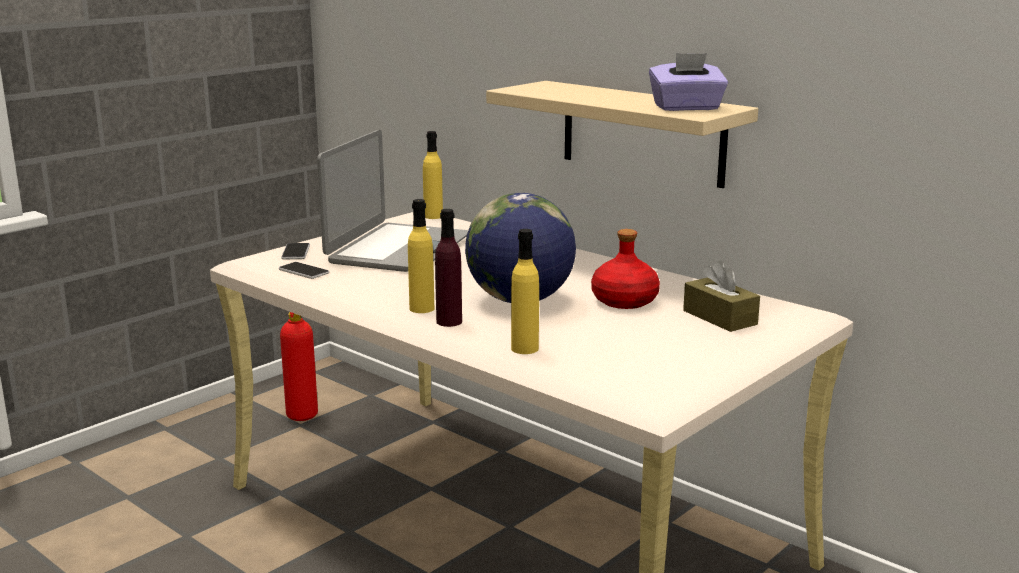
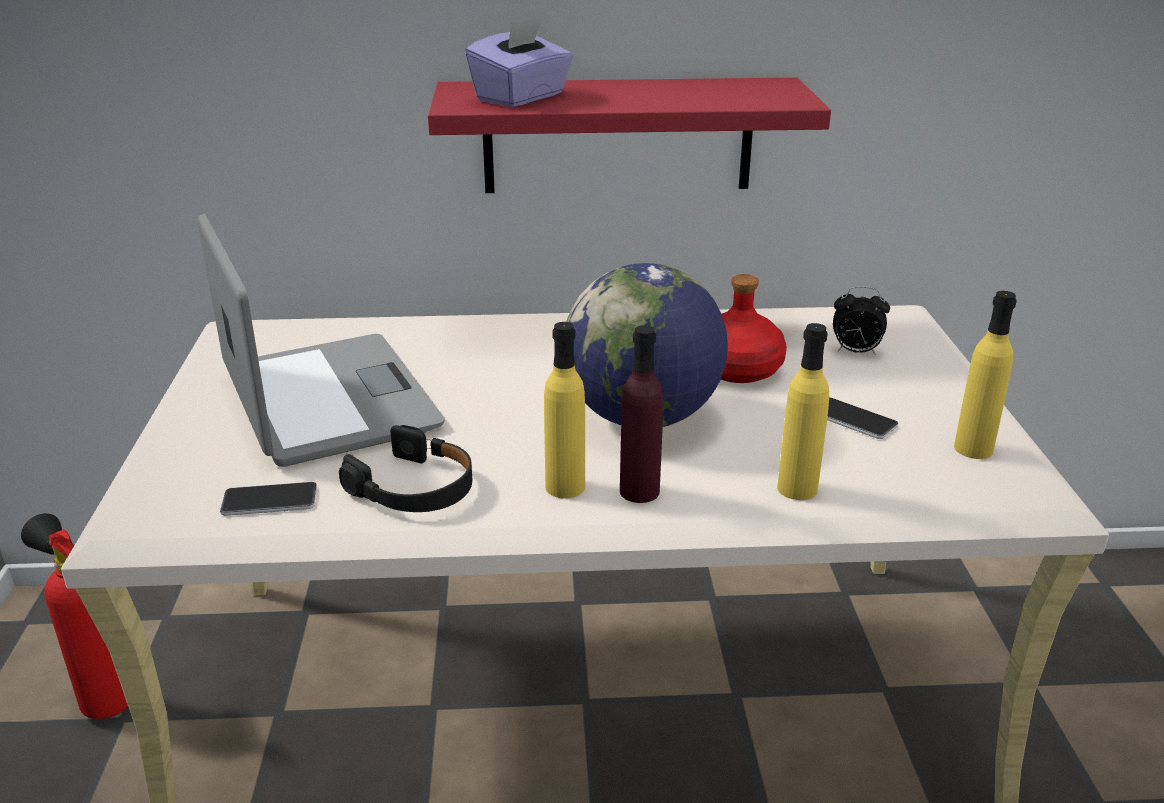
camera: 45 degrees left, 10 degrees up
phone [281,243,310,259] -> phone moved to [827,398,898,439]
yellow bottle [423,131,443,219] -> yellow bottle moved to [954,291,1017,459]
beige shelf [486,81,758,188] -> red shelf [428,78,831,193]
purple tissue box [649,53,728,111] -> purple tissue box moved to [465,17,573,107]
brown tissue box [683,261,760,332] -> alarm clock [833,286,890,355]
none -> black headphones [339,425,472,512]

